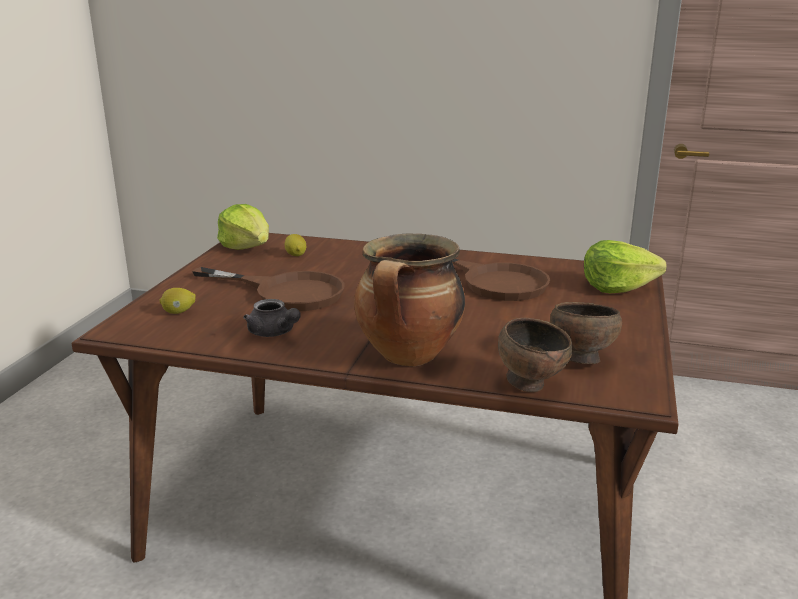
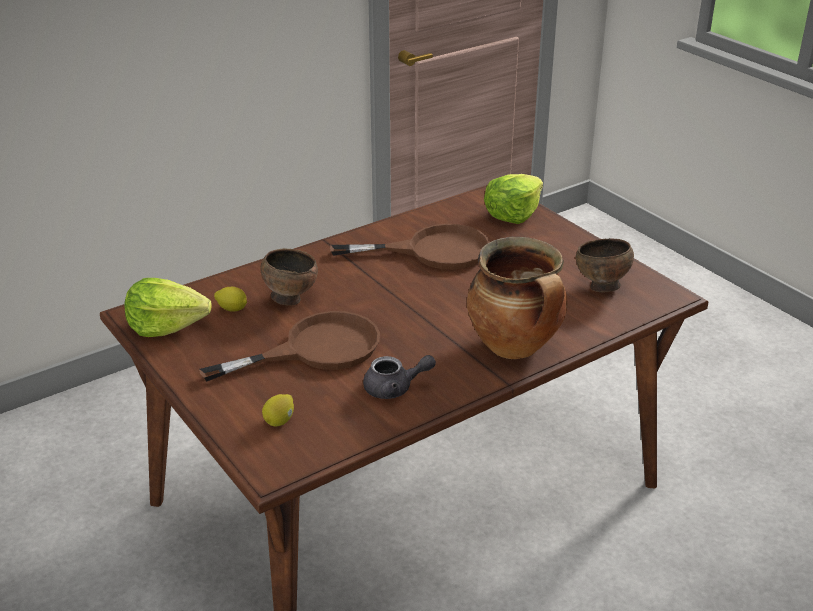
camera: 50 degrees left, 10 degrees up
brown bowl [498,318,573,392] -> brown bowl moved to [260,248,318,305]

